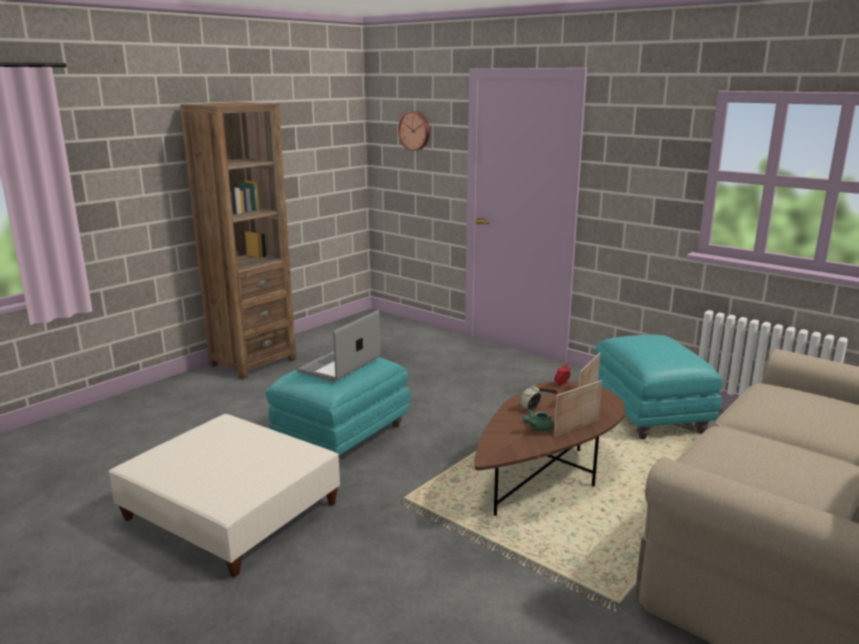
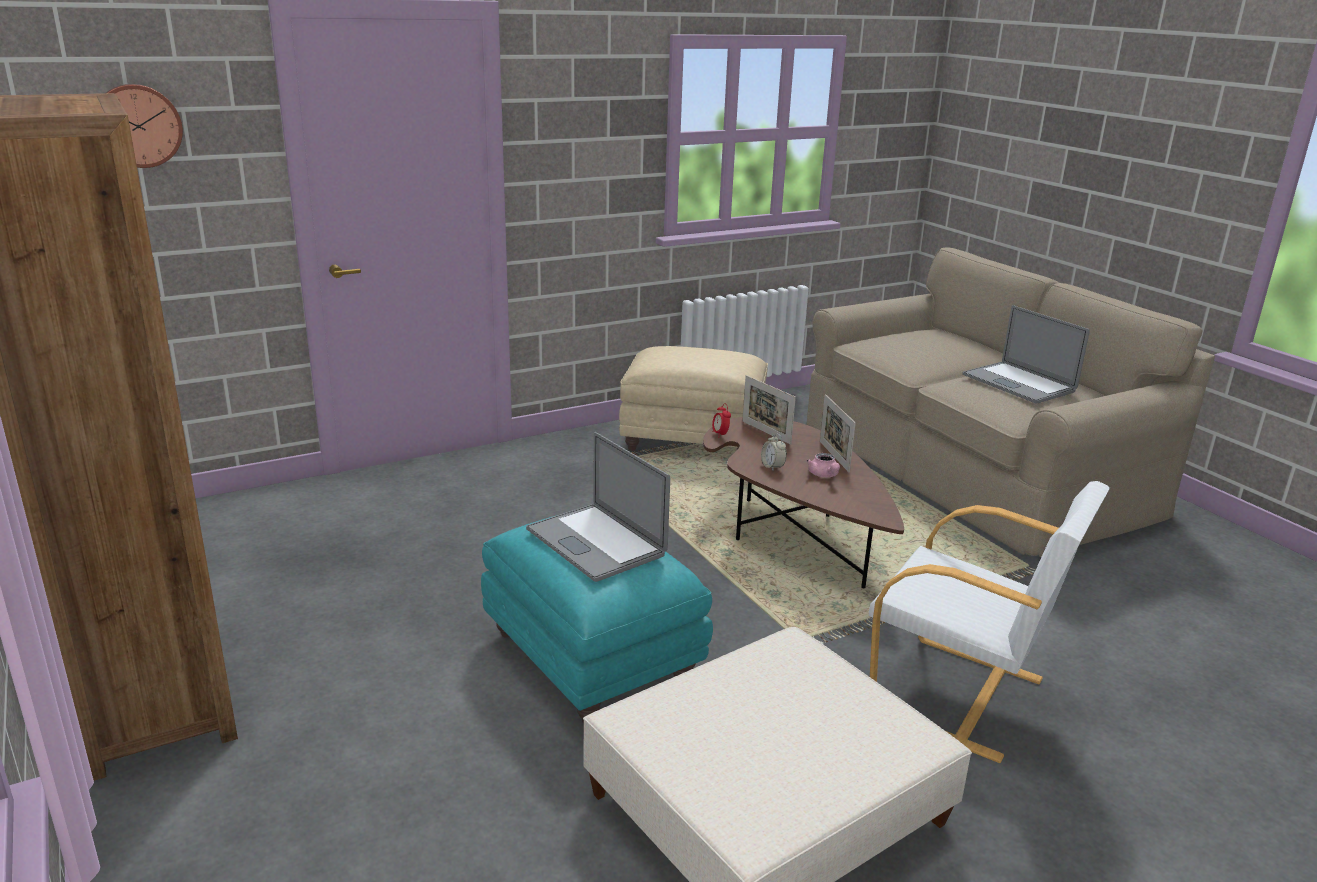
camera: 70 degrees left, 5 degrees up
green teapot [522,409,554,431] -> pink teapot [806,453,840,477]
turquoise ottoman [595,335,723,439] -> beige ottoman [619,346,768,451]
none -> white armchair [869,481,1110,763]
none -> laptop [962,305,1090,404]

